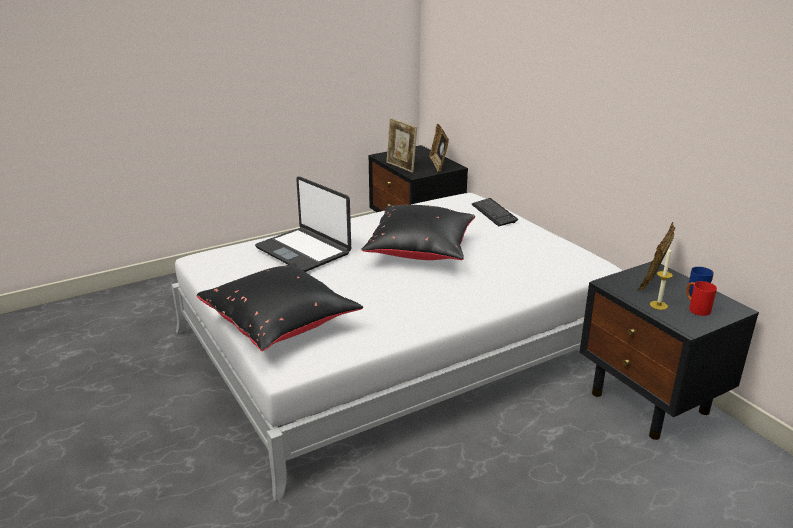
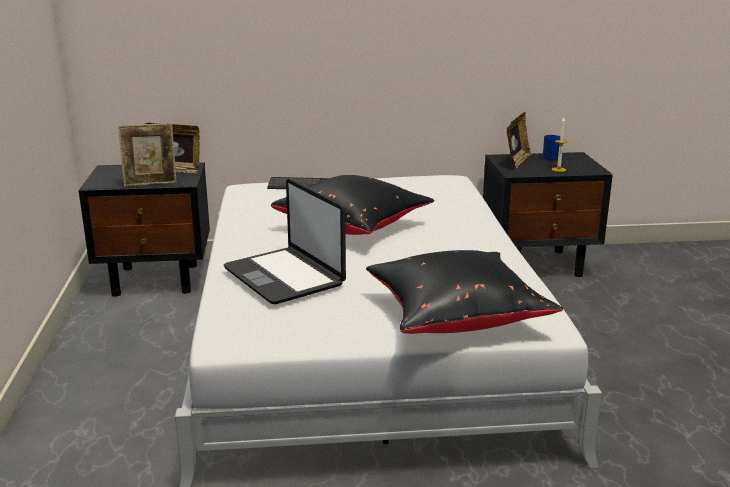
camera: 65 degrees left, 5 degrees down
laptop [255,177,351,272] -> laptop turned 75 degrees clockwise [224,179,346,304]
picture frame [638,222,675,290] -> picture frame turned 120 degrees counterclockwise [507,112,532,168]
red mug [686,281,717,316] -> none

